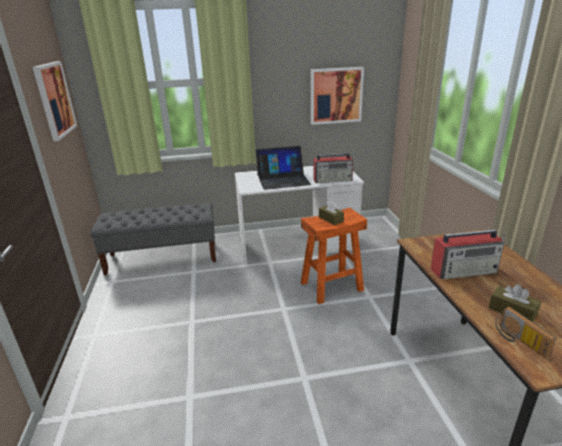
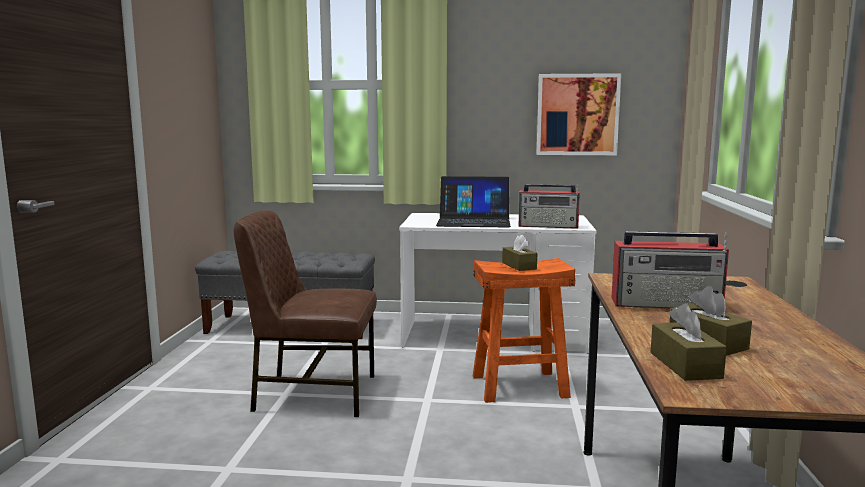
camera: 15 degrees right, 15 degrees down
picture [32,61,77,141] -> none
radio [495,307,556,358] -> brown tissue box [650,303,727,381]
none -> brown chair [234,210,377,417]

